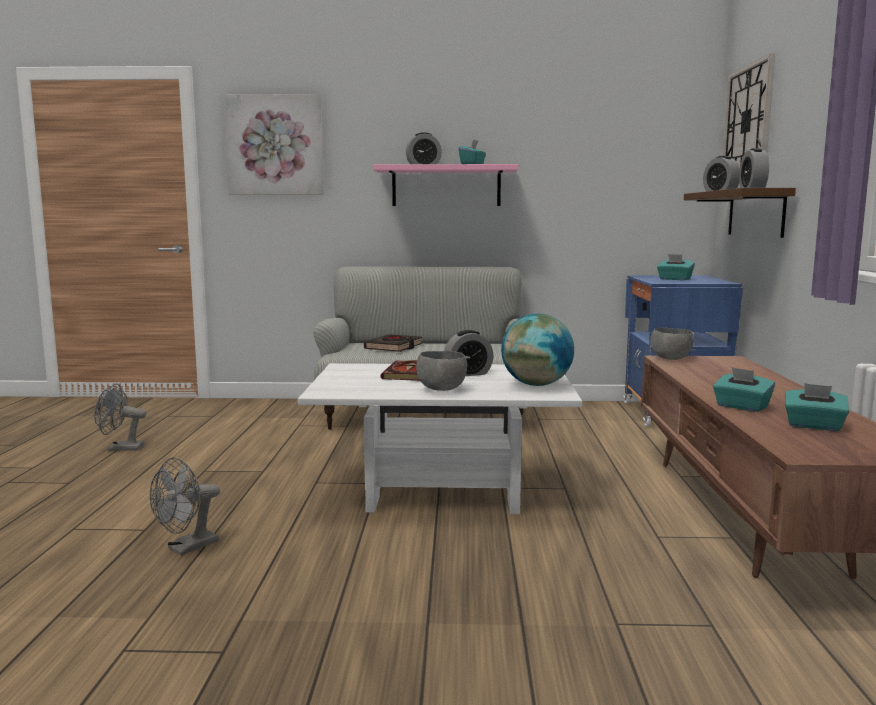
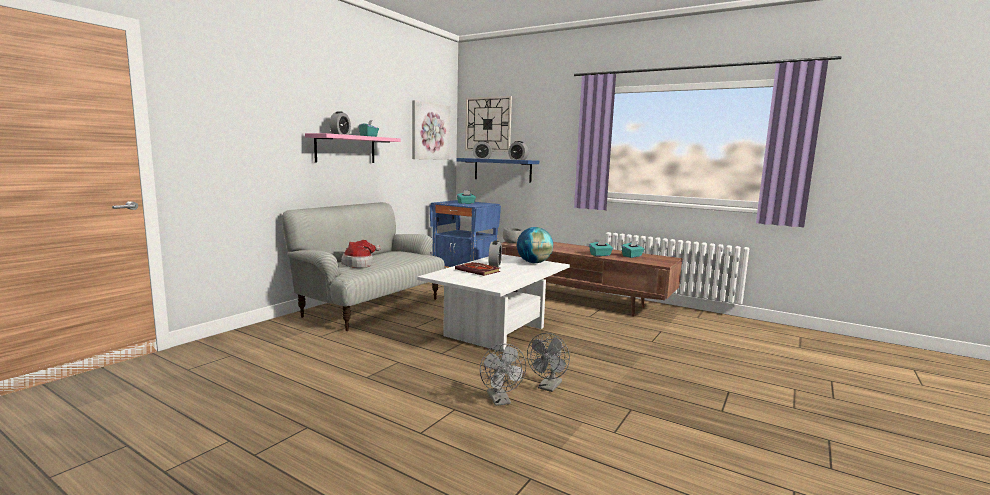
camera: 60 degrees left, 0 degrees up
grey fan [94,383,146,451] -> grey fan moved to [527,333,570,392]
picture [223,94,324,194] -> picture moved to [412,100,450,160]
black book [364,335,422,352] -> hat [341,240,381,268]
grey bowl [416,351,467,391] -> none
brown shelf [684,188,796,238] -> blue shelf [456,158,539,182]

